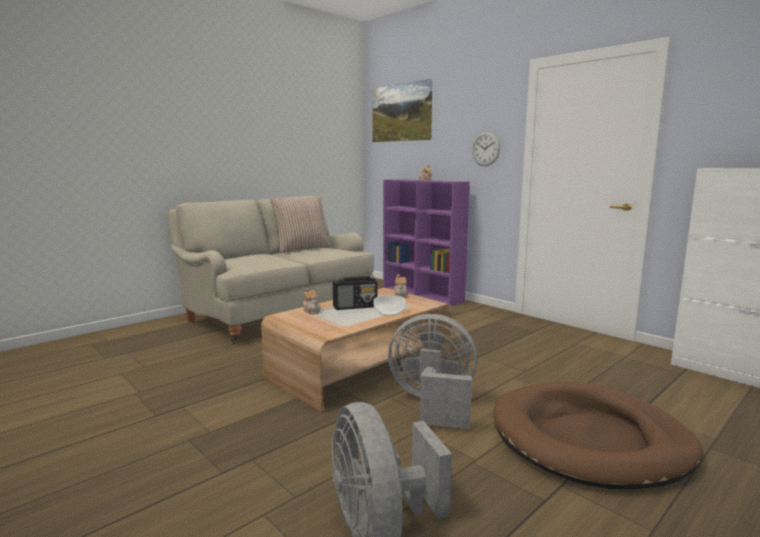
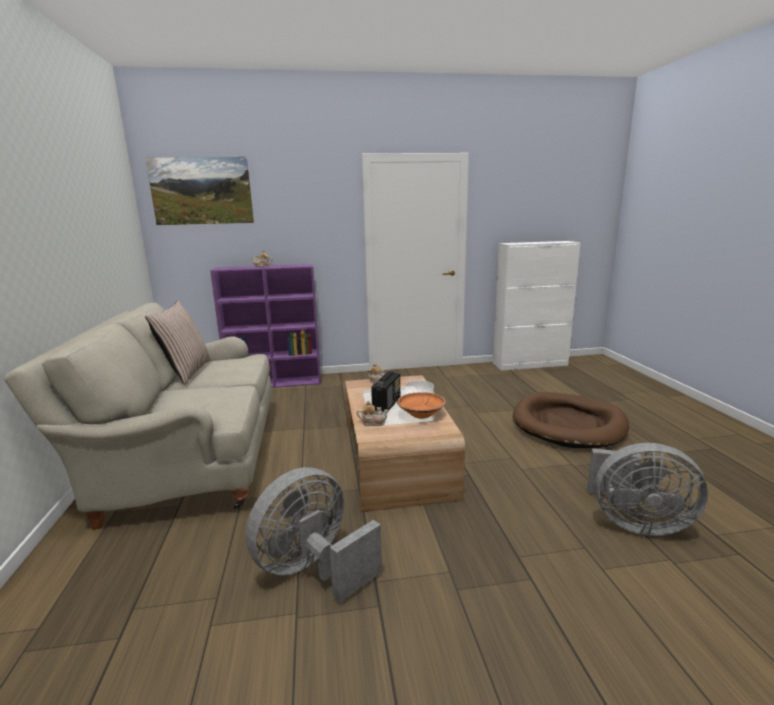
camera: 55 degrees left, 5 degrees up
grey fan [388,314,477,429] -> grey fan moved to [246,467,382,602]
wall clock [472,132,500,166] -> none
none -> orange bowl [397,392,446,419]

